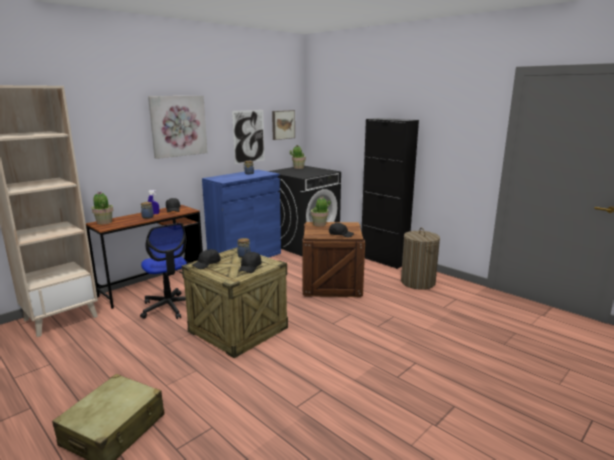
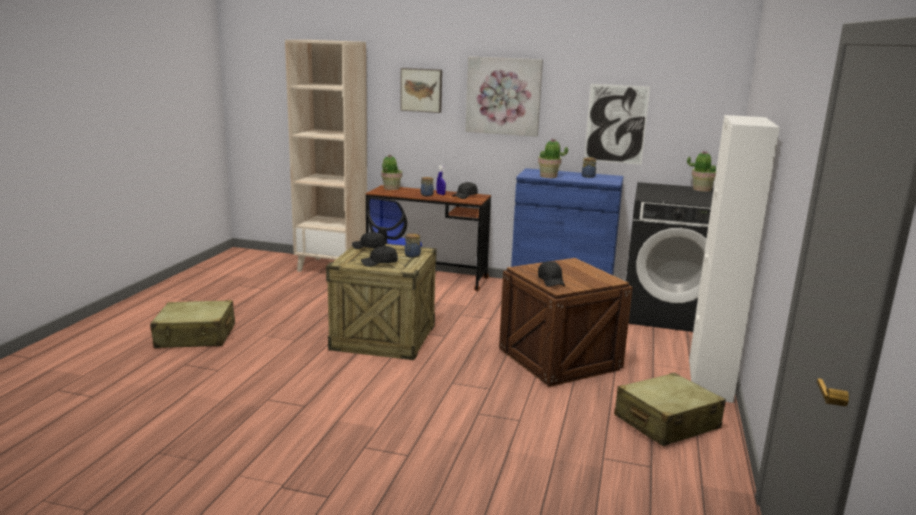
camera: 60 degrees right, 0 degrees up
picture [272,110,295,140] -> picture moved to [400,68,442,113]
potted plant [311,197,330,227] -> potted plant moved to [538,139,568,178]
black cabinet [362,118,419,269] -> white cabinet [689,115,780,403]
laundry basket [401,228,440,290] -> beige suitcase [614,373,726,446]

